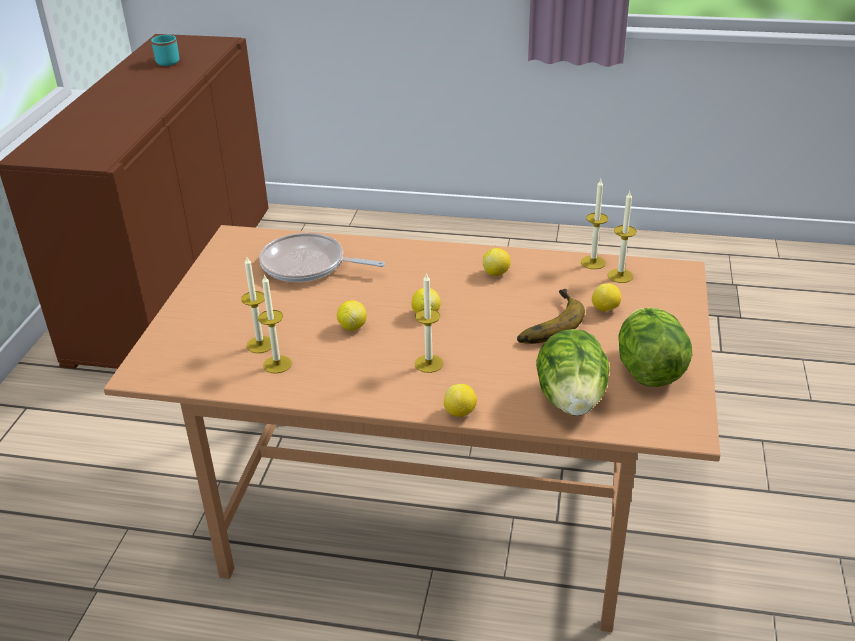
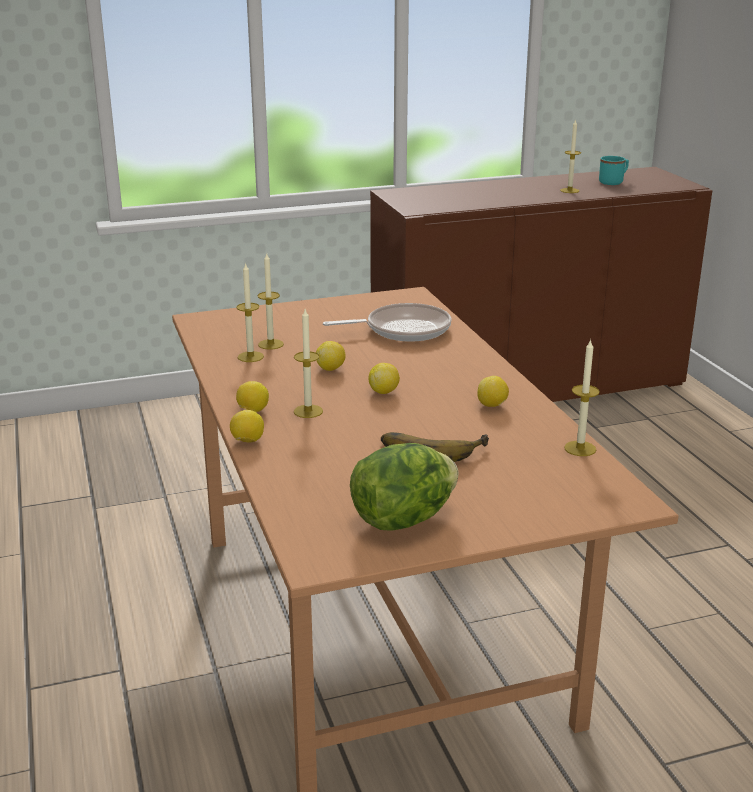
camera: 60 degrees right, 10 degrees down
frying pan [259,233,385,282] -> frying pan turned 90 degrees clockwise [323,303,451,342]
lettuce [536,329,610,416] -> none
lemon [592,283,621,312] -> lemon moved to [236,381,269,412]
candle [608,192,637,283] -> candle moved to [560,119,581,193]

